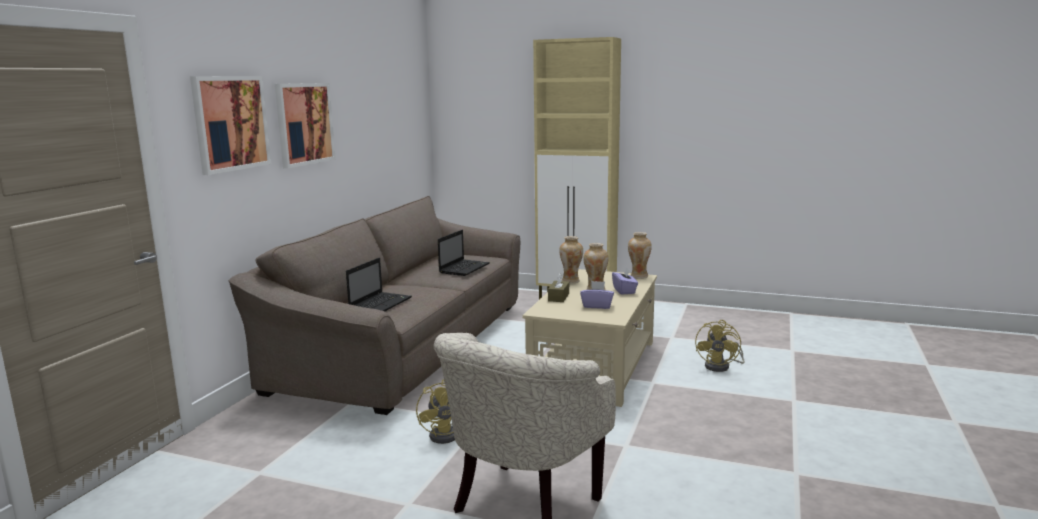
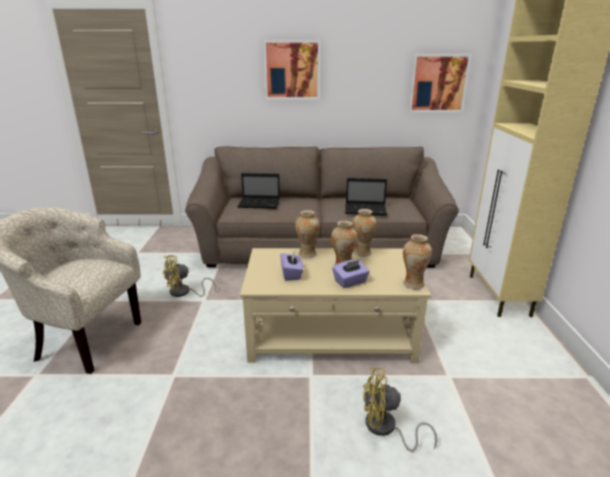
camera: 70 degrees right, 10 degrees up
picture [190,76,271,175] -> picture moved to [408,54,472,113]
brown tissue box [548,273,569,302] -> vase [295,210,320,258]

